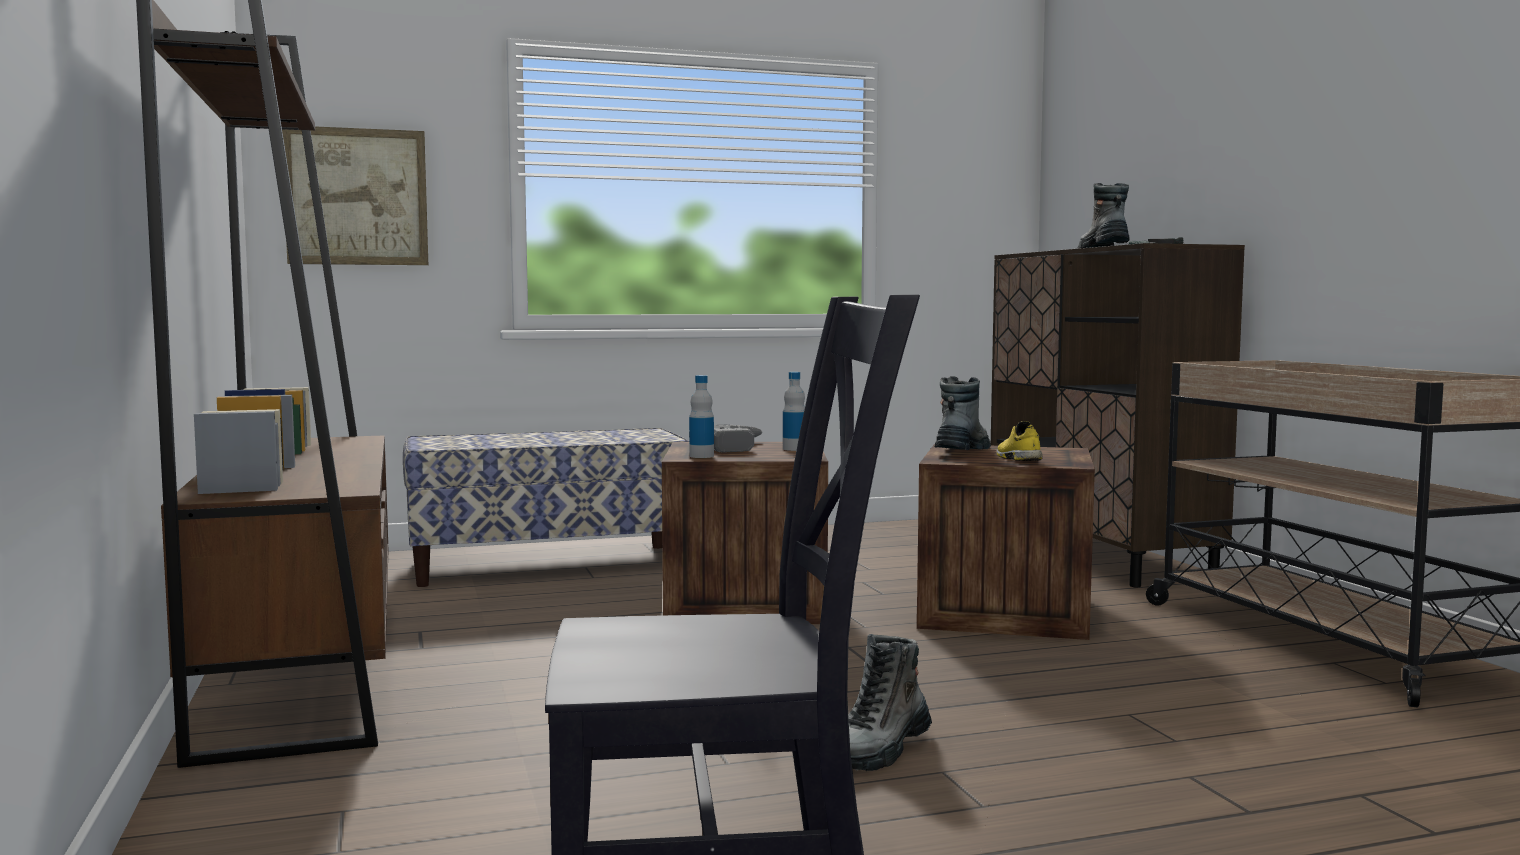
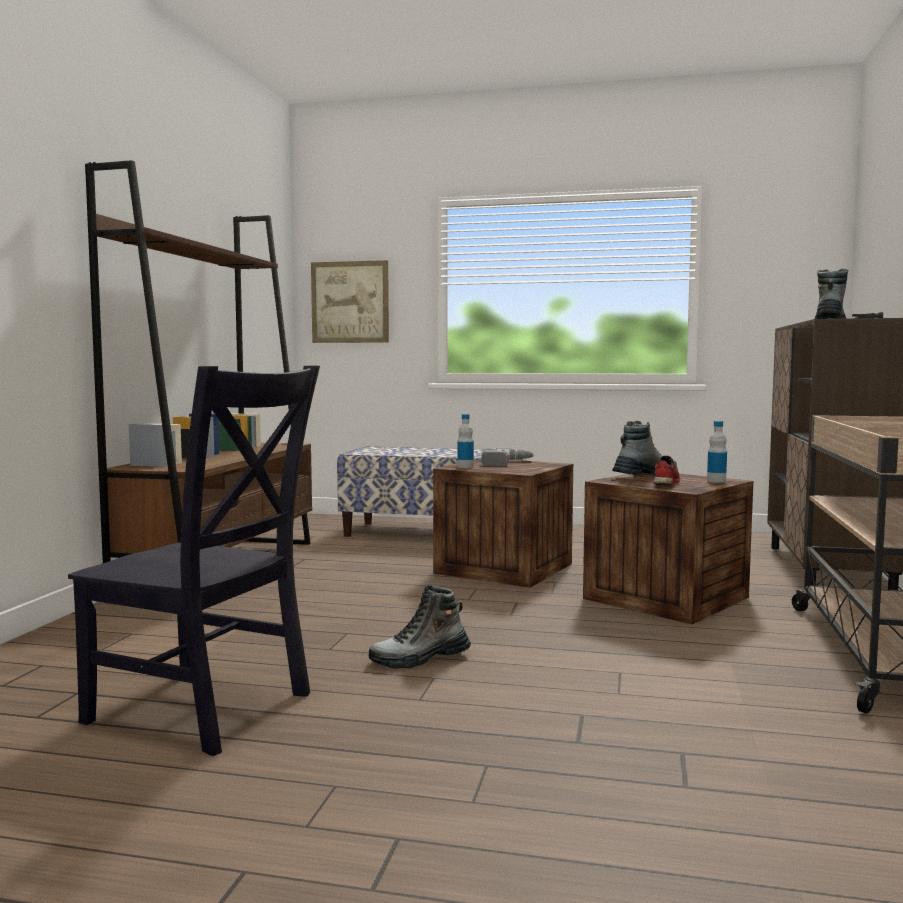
camera: 30 degrees right, 0 degrees up
bottle [783,372,805,451] -> bottle moved to [707,421,727,483]
yellow shoe [996,421,1043,461] -> red shoe [653,456,680,486]

